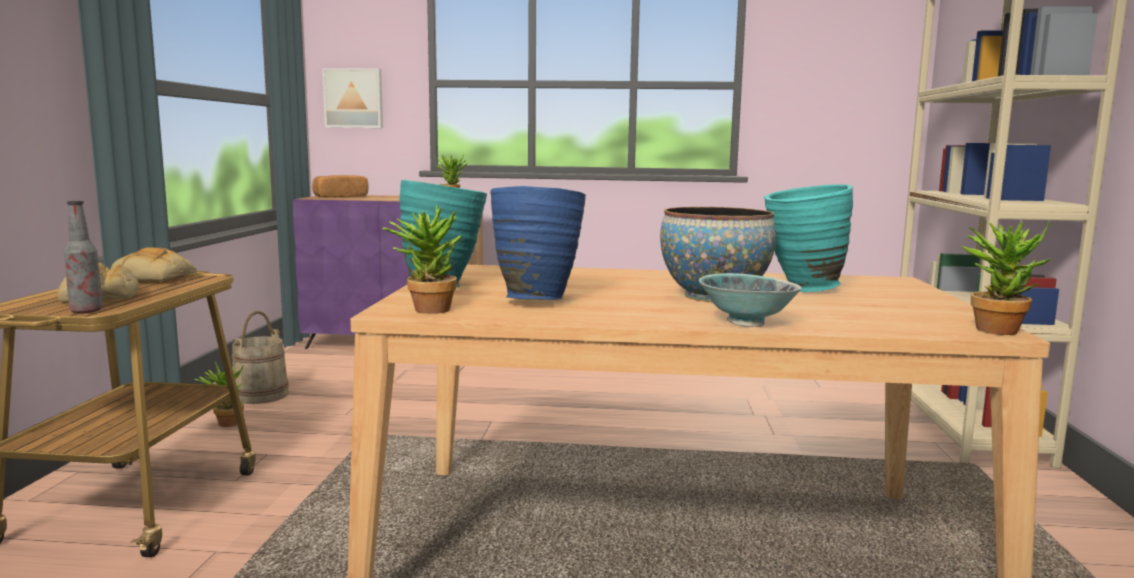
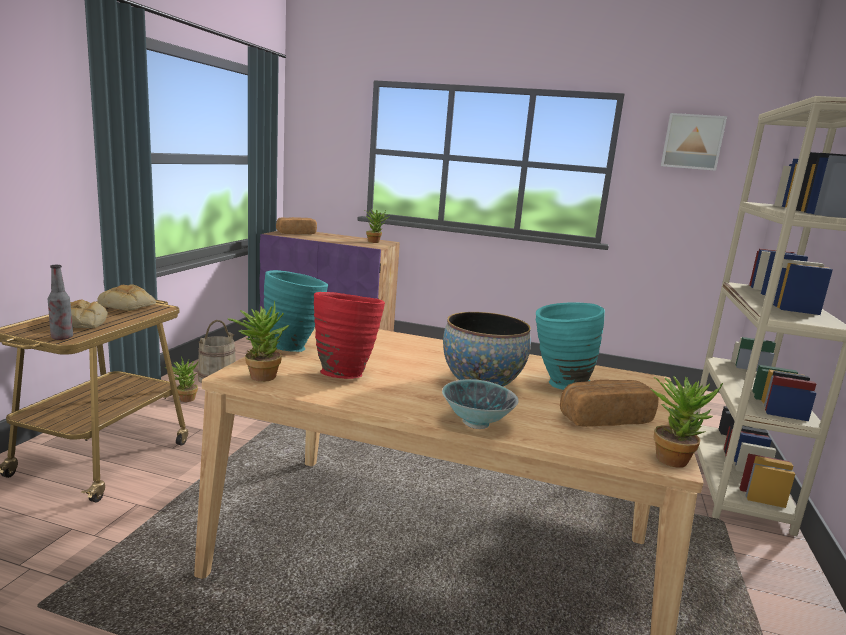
camera: 10 degrees right, 5 degrees up
picture [322,68,383,128] -> picture moved to [661,113,727,171]
blue vase [490,186,586,300] -> red vase [314,292,385,379]
none -> bread [560,380,659,427]

